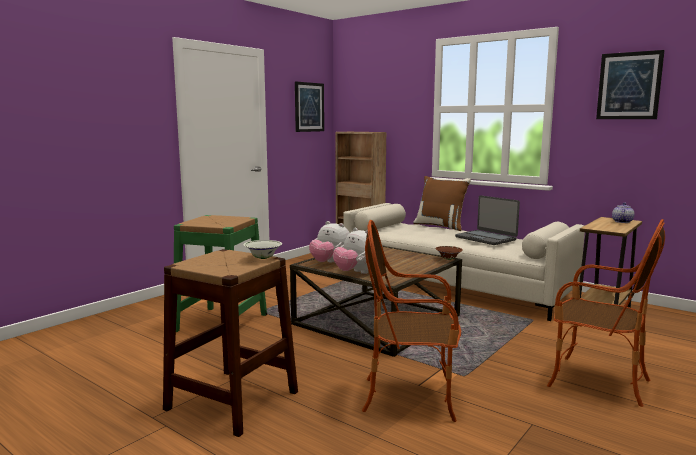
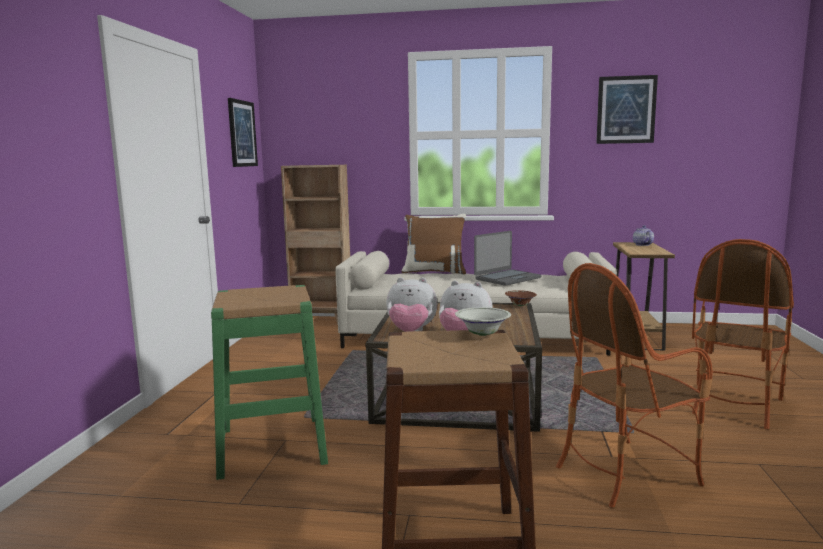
camera: 30 degrees left, 0 degrees up
laptop [455,195,520,245] -> laptop turned 60 degrees counterclockwise [474,231,541,286]
armchair [547,219,665,407] -> armchair turned 120 degrees clockwise [692,239,794,429]

